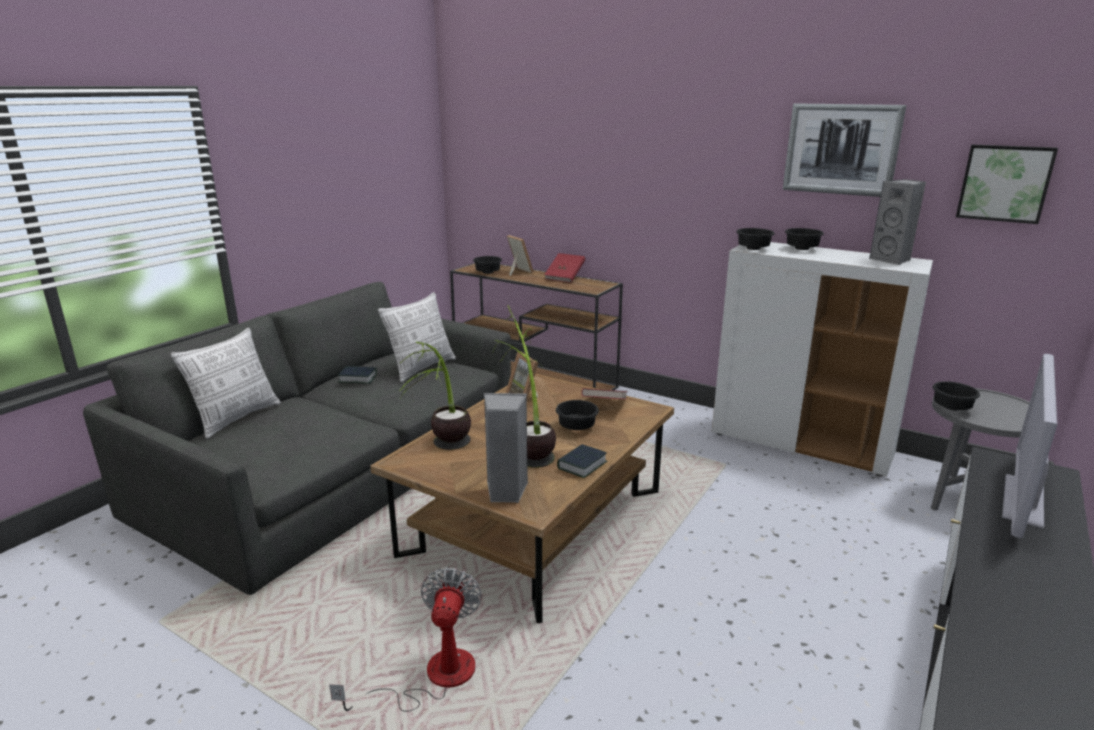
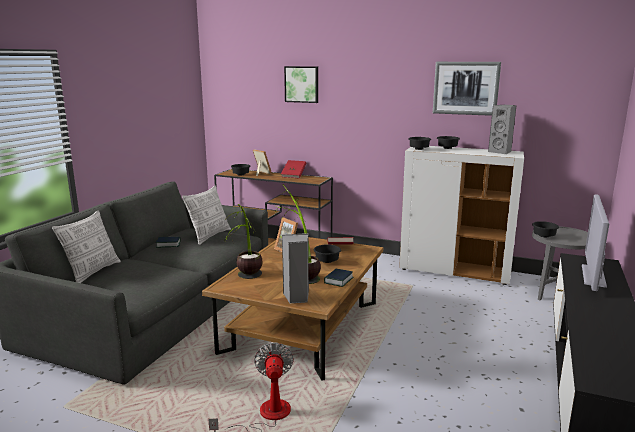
camera: 10 degrees left, 5 degrees down
picture [956,144,1058,224] -> picture moved to [284,66,318,103]

